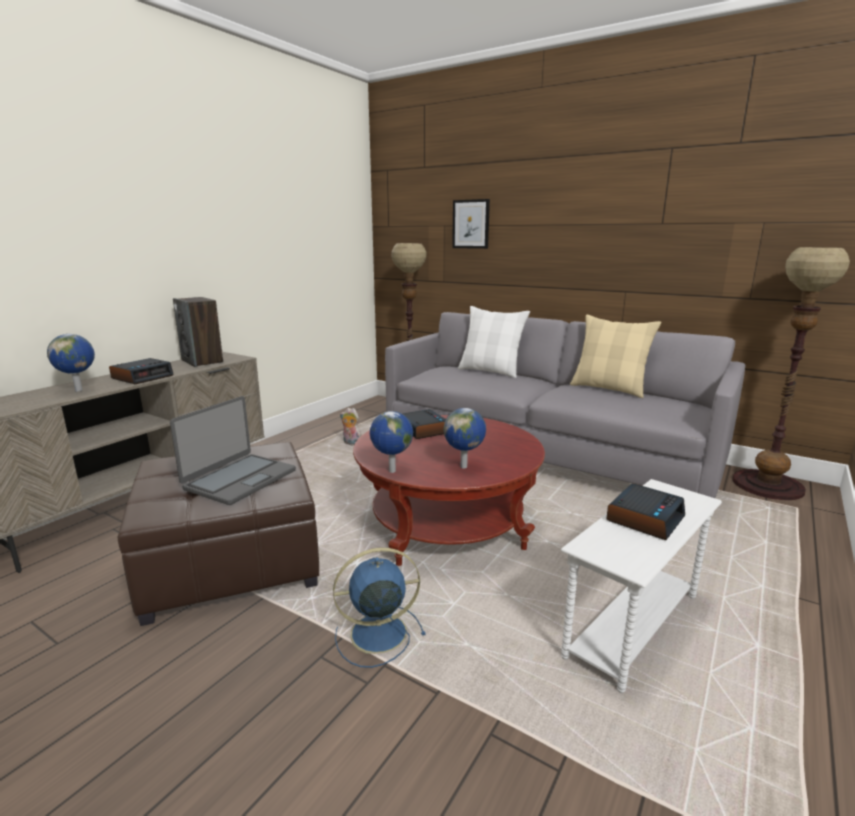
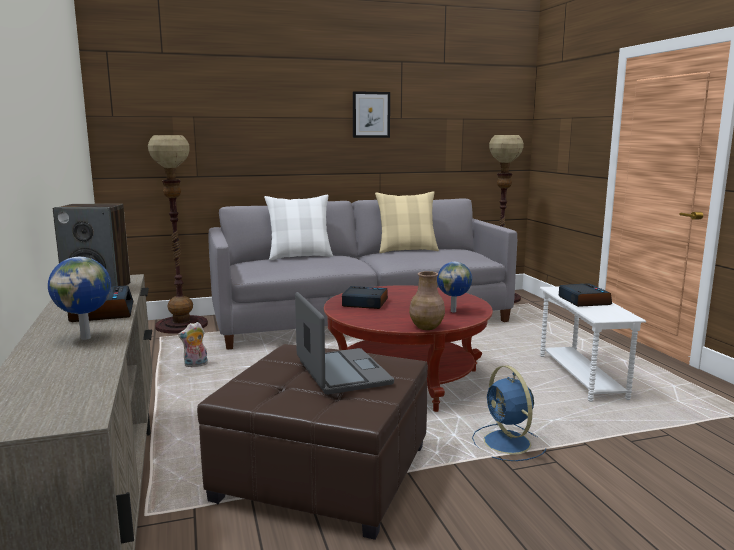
camera: 50 degrees left, 5 degrees down
blue fan [333,547,426,668] -> blue fan turned 45 degrees counterclockwise [472,365,546,461]
globe [370,411,413,473] -> brown vase [409,271,445,330]
picture [452,199,490,249] -> picture moved to [353,91,390,138]

